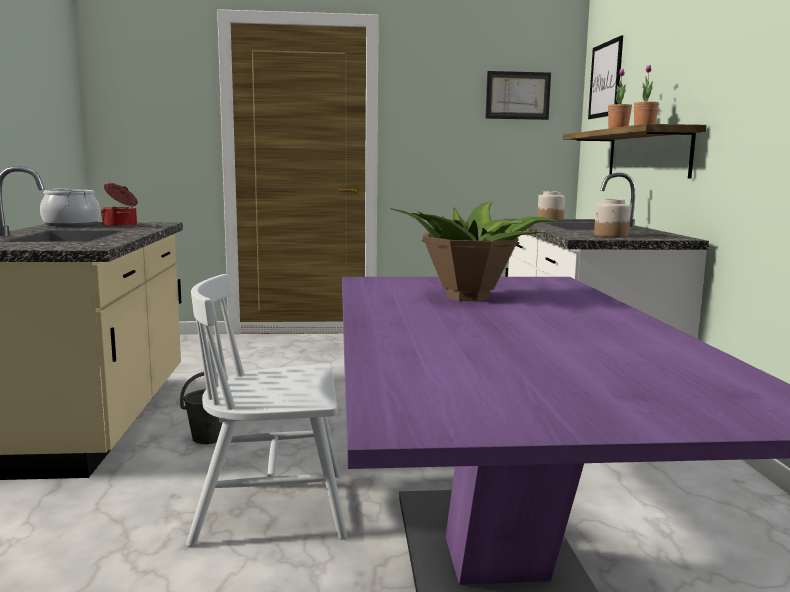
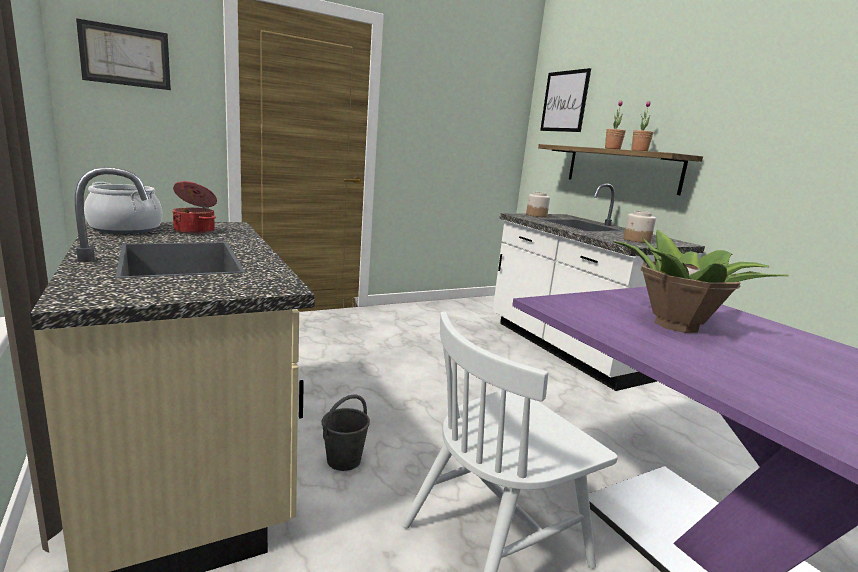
camera: 25 degrees left, 5 degrees up
picture [485,71,551,120] -> picture moved to [76,18,171,90]

